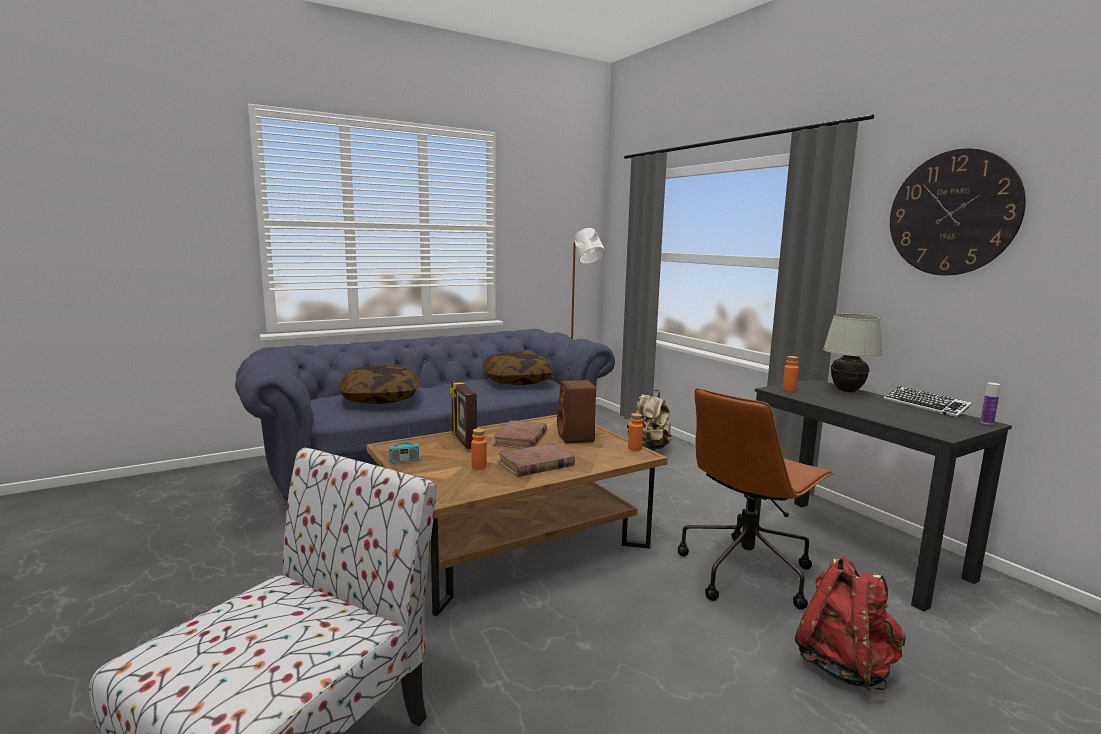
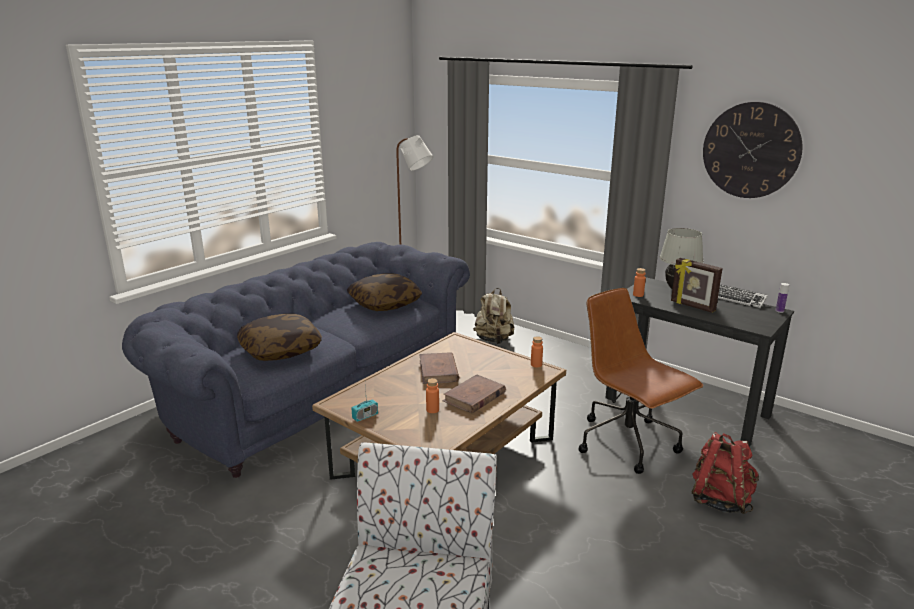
camera: 20 degrees left, 10 degrees up
picture frame [450,381,477,449] -> picture frame moved to [671,258,722,313]
brown speaker [557,380,596,443] -> none
brown office chair [678,388,833,610] -> brown office chair turned 120 degrees clockwise [579,288,704,474]

